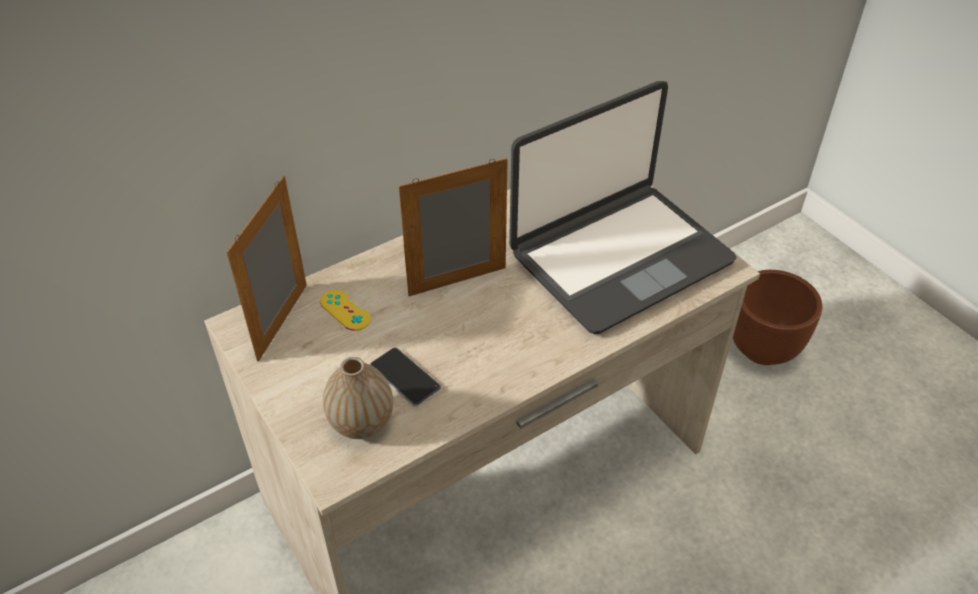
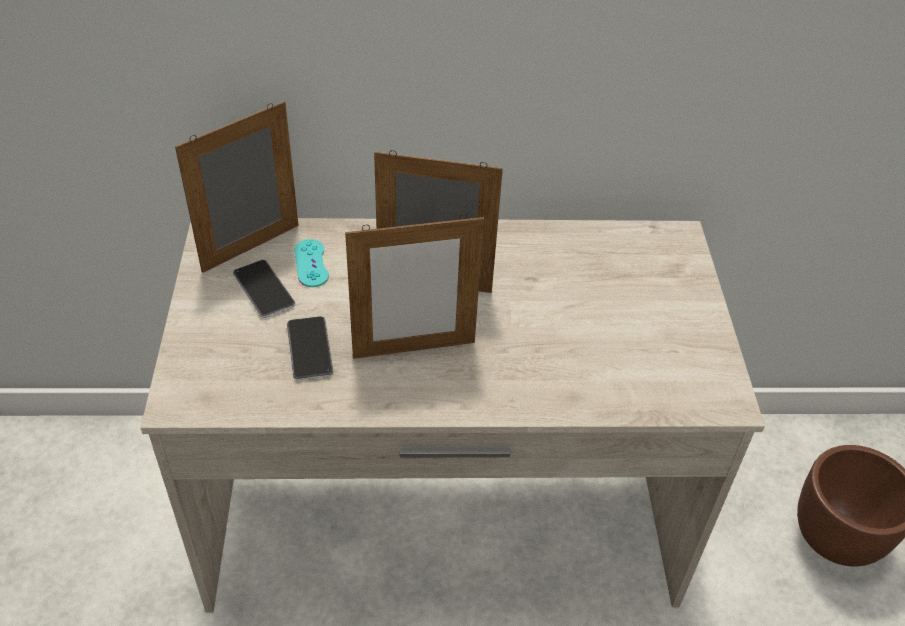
camera: 30 degrees right, 0 degrees up
yellow game controller [320,290,371,331] -> turquoise game controller [294,239,329,287]
vase [323,357,393,439] -> none
laptop [509,81,737,334] -> none
none -> phone [233,260,295,318]
none -> picture frame [345,214,484,359]

